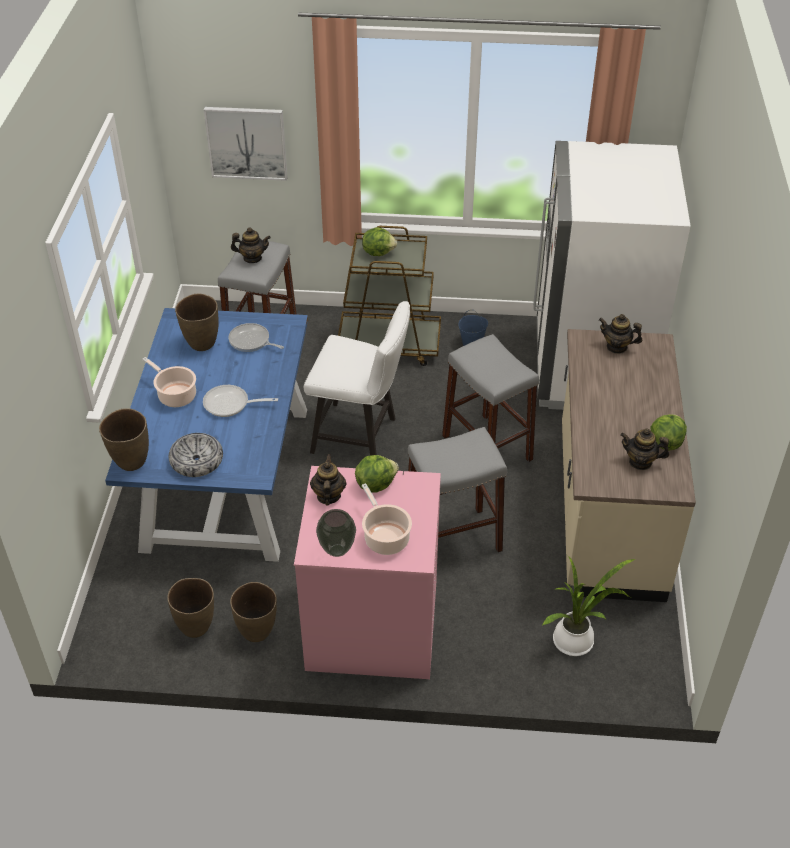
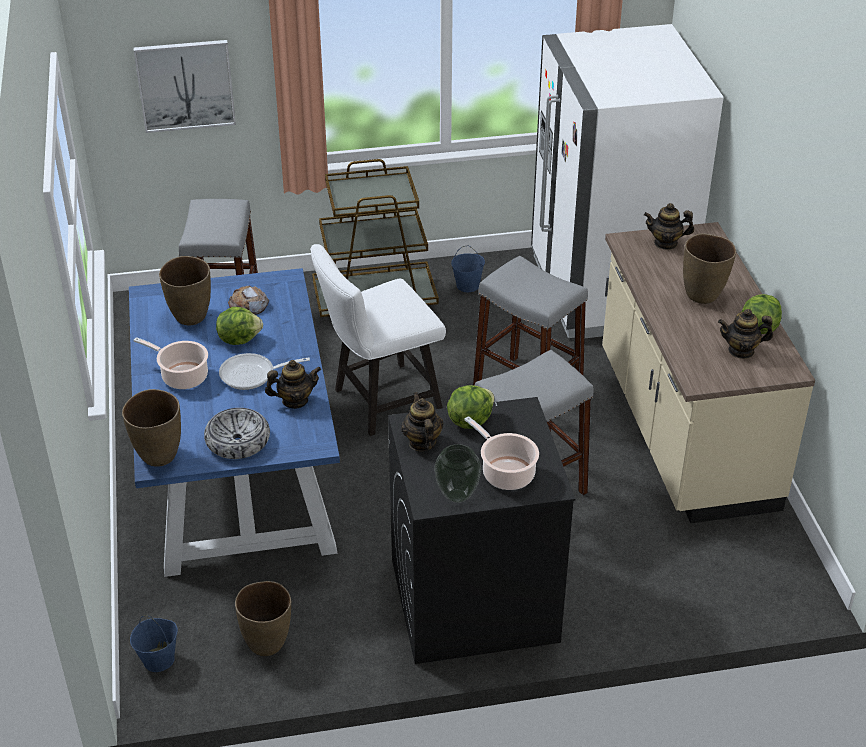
camera: 15 degrees left, 5 degrees down
frying pan [228,323,284,352] -> bread [228,286,269,315]
brown vase [230,582,277,642] -> brown vase moved to [683,234,736,304]
teapot [231,227,271,263] -> teapot moved to [265,360,321,409]
pink washing machine [294,466,441,679] -> black washing machine [388,397,575,664]
white chair [304,301,410,456] -> white chair turned 150 degrees clockwise [310,244,446,436]
lettuce [362,227,397,256] -> lettuce moved to [216,307,263,345]
potted plant [542,556,635,656] -> none
none -> blue bucket [130,615,178,672]

